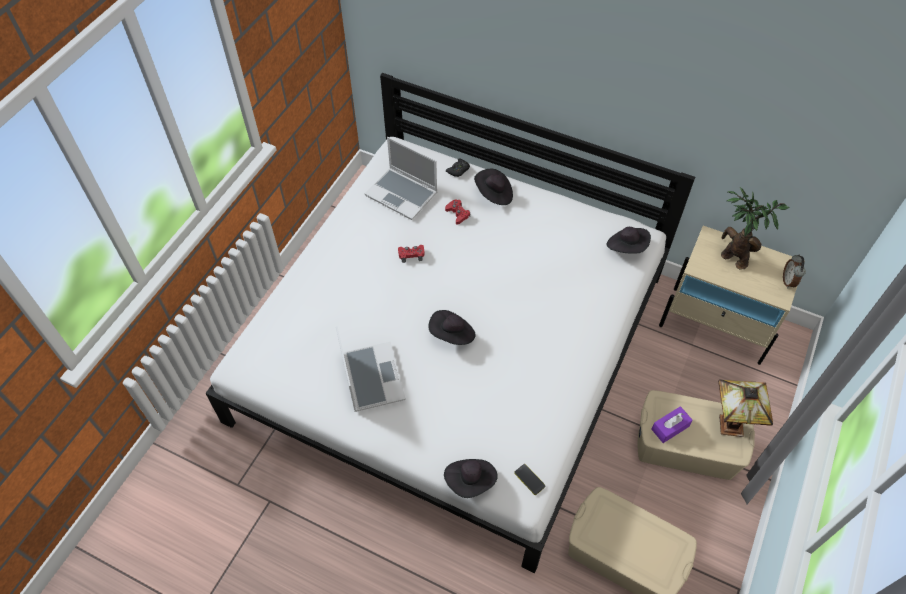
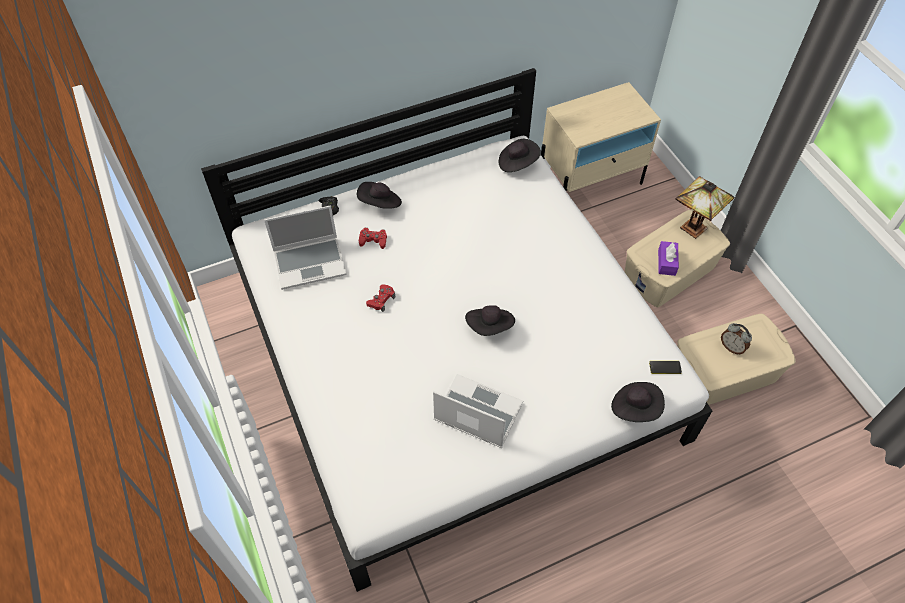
camera: 50 degrees left, 0 degrees up
potted plant [721,187,790,270] -> none
alarm clock [783,255,806,288] -> alarm clock moved to [721,323,752,354]

